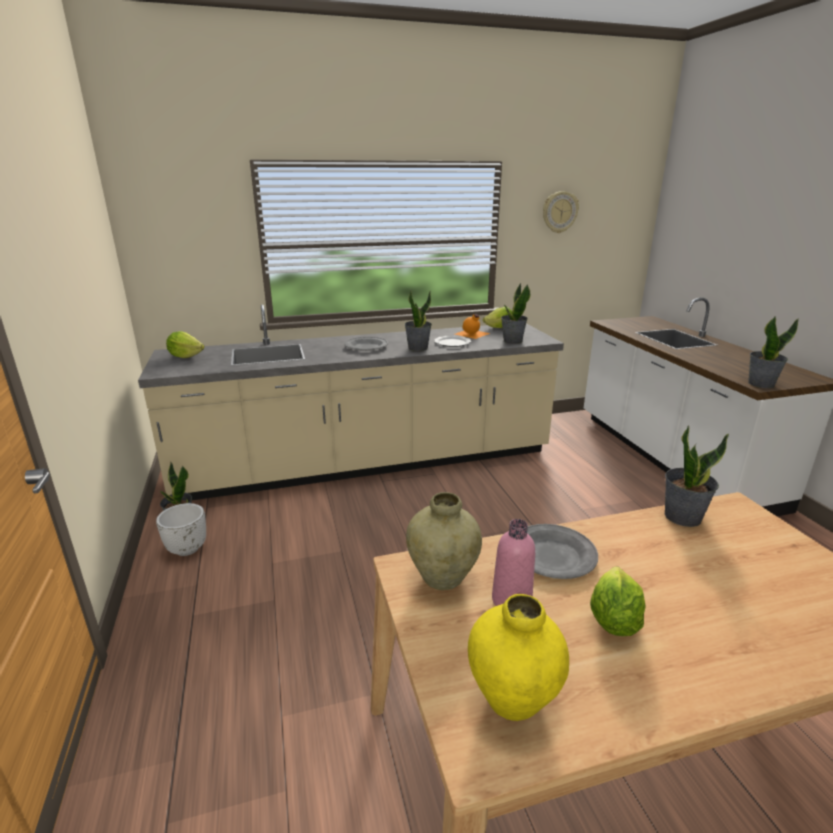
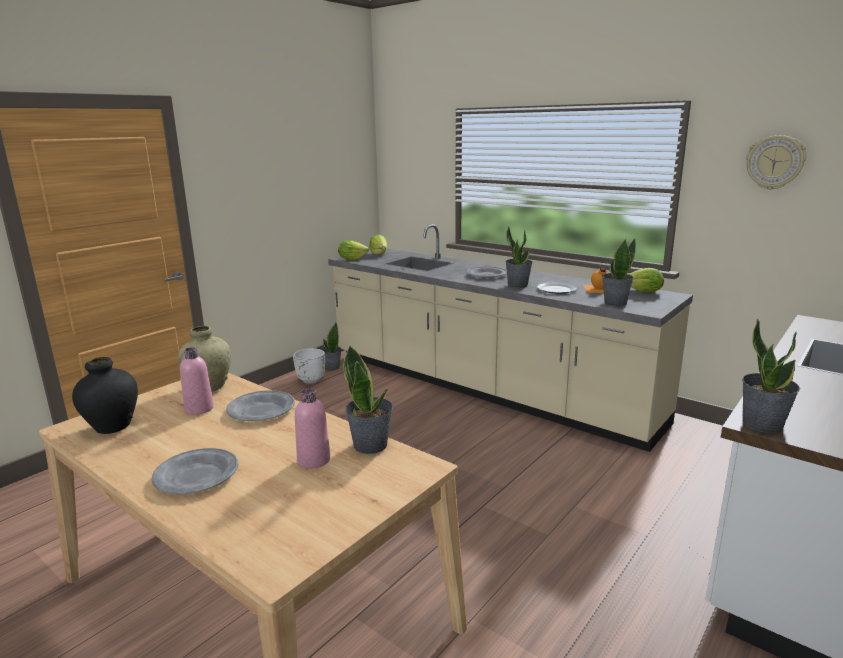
camera: 55 degrees right, 5 degrees down
yellow vase [468,594,569,721] -> black vase [72,357,138,434]
lettuce [590,566,646,636] -> lettuce moved to [338,240,369,260]
none -> grey plate [152,448,239,494]
none -> pink bottle [295,388,330,469]

